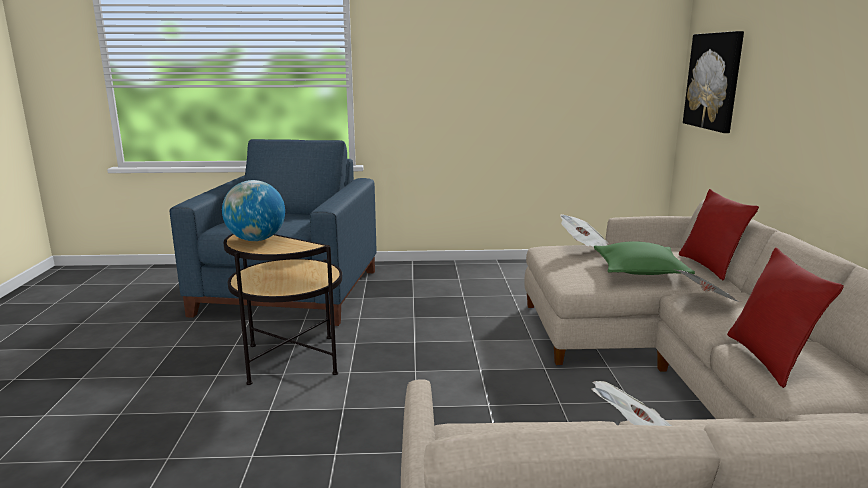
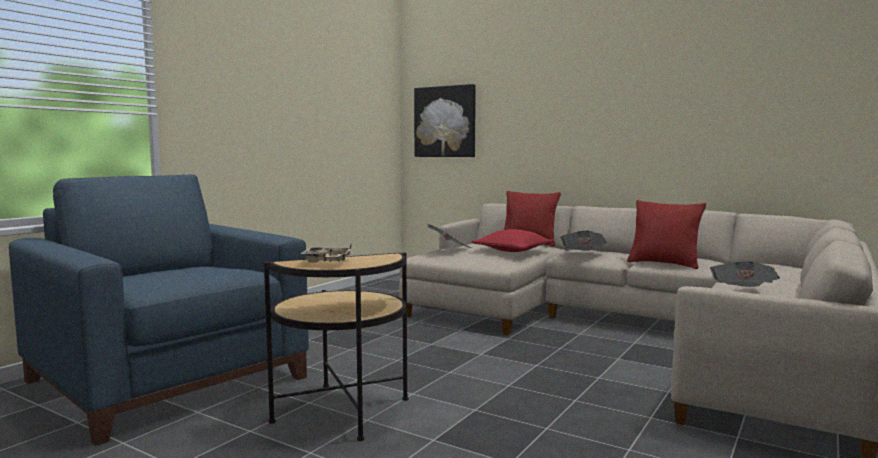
camera: 55 degrees left, 10 degrees down
globe [222,180,285,241] -> beige tray [300,244,352,263]
green pillow [594,241,695,275] -> red pillow [471,229,554,252]

